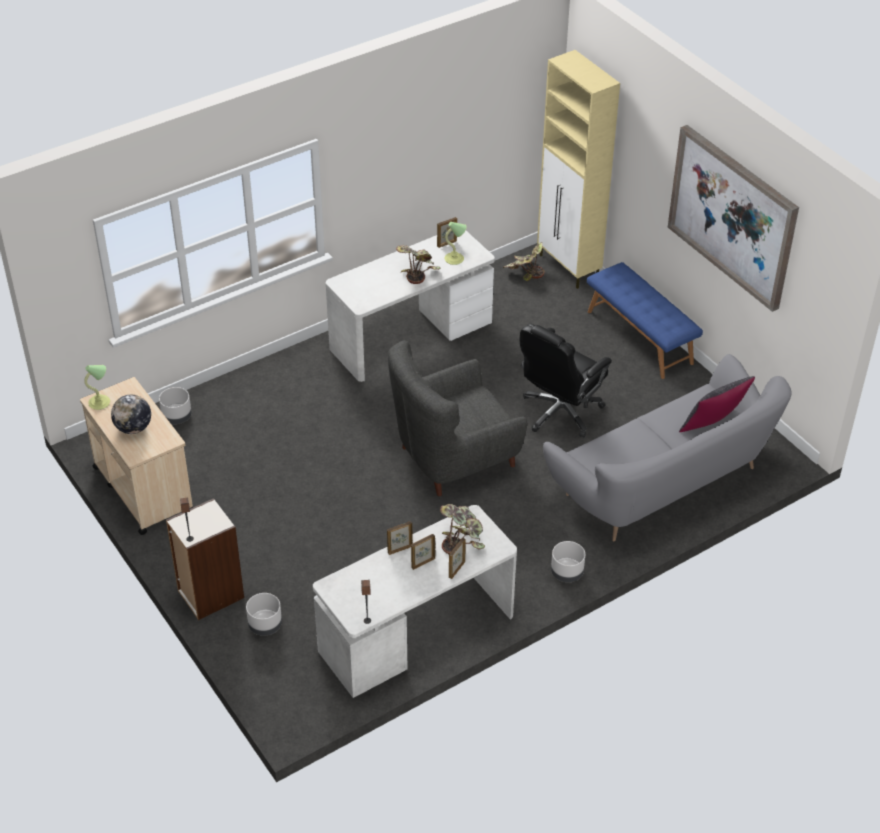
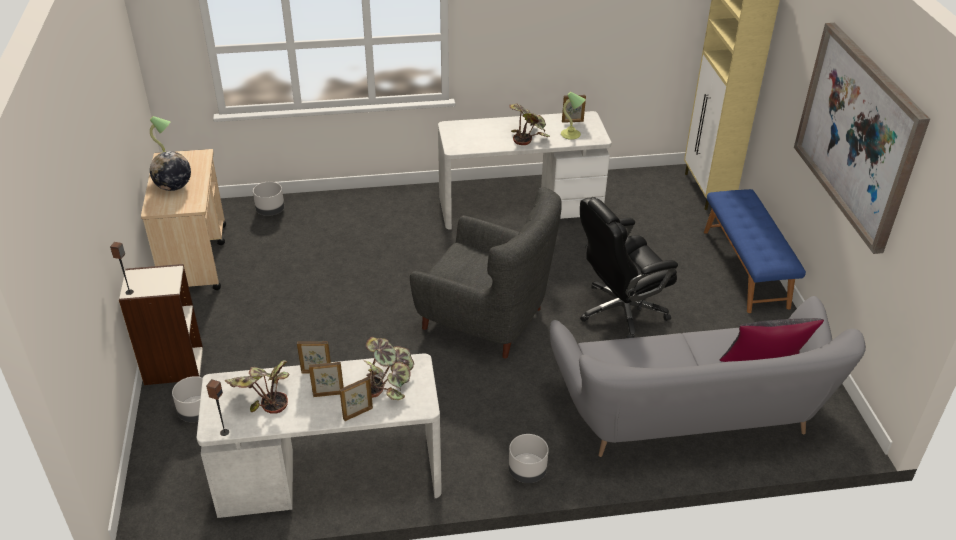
camera: 25 degrees right, 5 degrees down
grey armchair [388,341,527,496] -> grey armchair turned 150 degrees counterclockwise [410,187,562,359]
potted plant [503,242,545,281] -> potted plant moved to [225,360,290,414]

